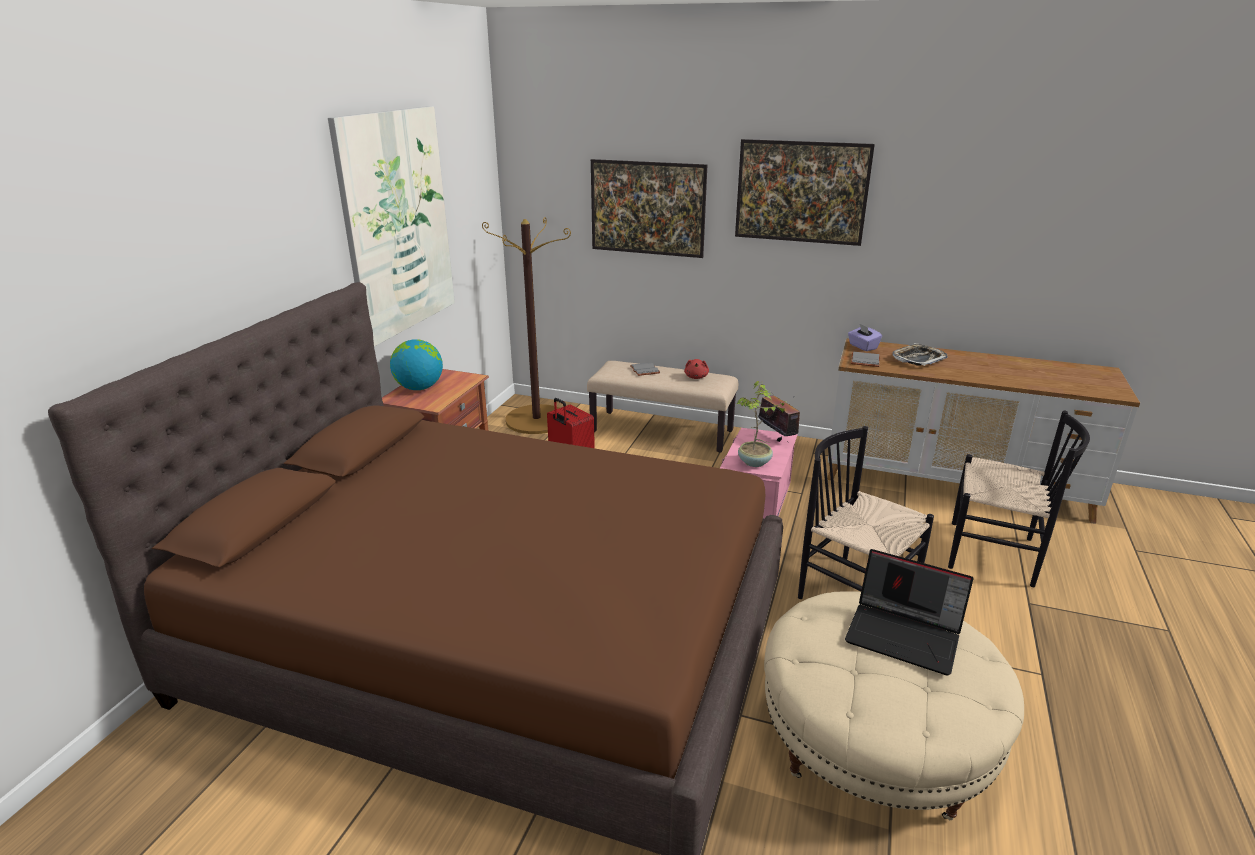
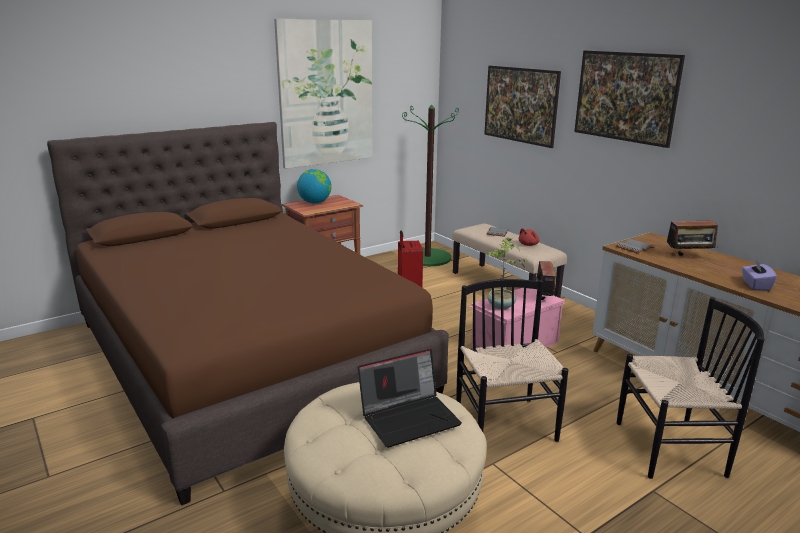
camera: 35 degrees right, 5 degrees down
brown clothes rack [482,217,571,434] -> green clothes rack [402,105,459,266]
laptop [845,549,974,675] -> laptop turned 90 degrees counterclockwise [358,349,462,448]
purple tissue box [848,324,882,351] -> purple tissue box moved to [742,260,777,291]
tray [892,343,947,366] -> radio [667,214,718,256]
black chair [948,411,1090,587] -> black chair turned 60 degrees counterclockwise [617,297,765,479]

